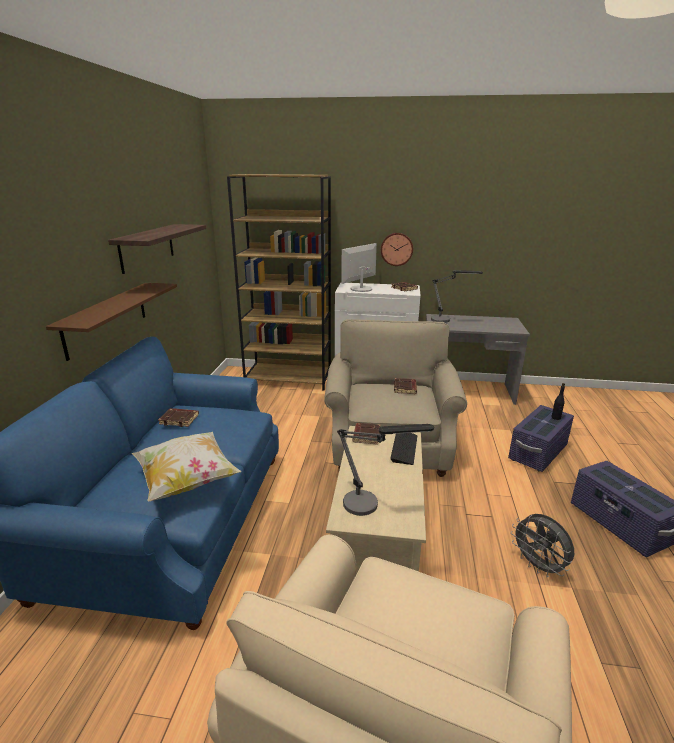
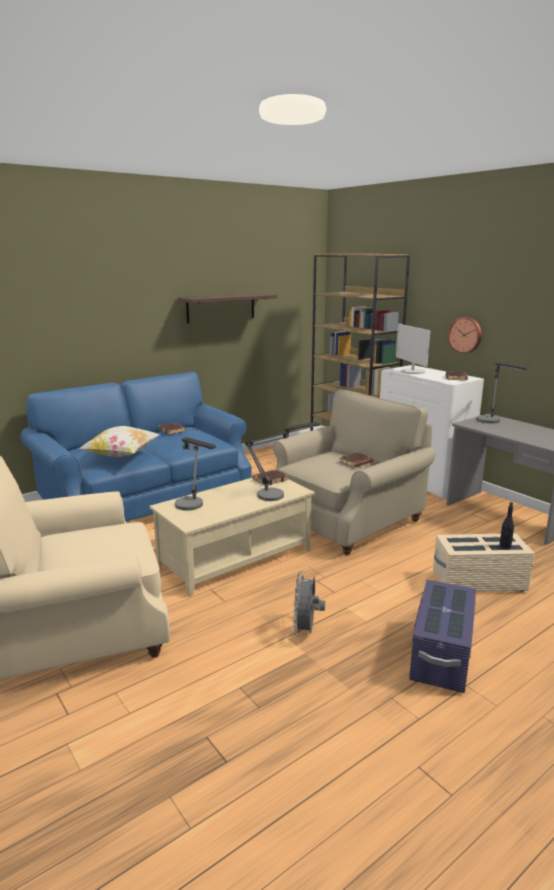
camera: 45 degrees right, 5 degrees down
brown shelf [46,283,177,361] -> none
monitor [341,243,377,292] -> monitor turned 105 degrees counterclockwise [396,324,430,374]
keyboard [390,433,417,465] -> table lamp [245,422,320,501]
purple storage box [508,405,574,472] -> beige storage box [433,533,535,592]

